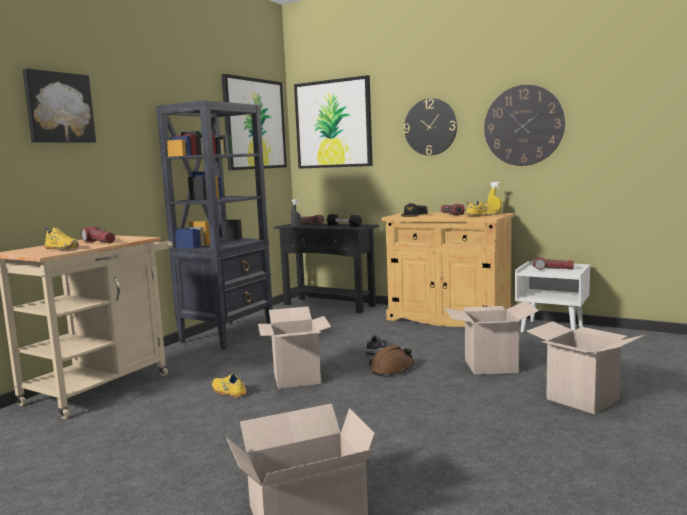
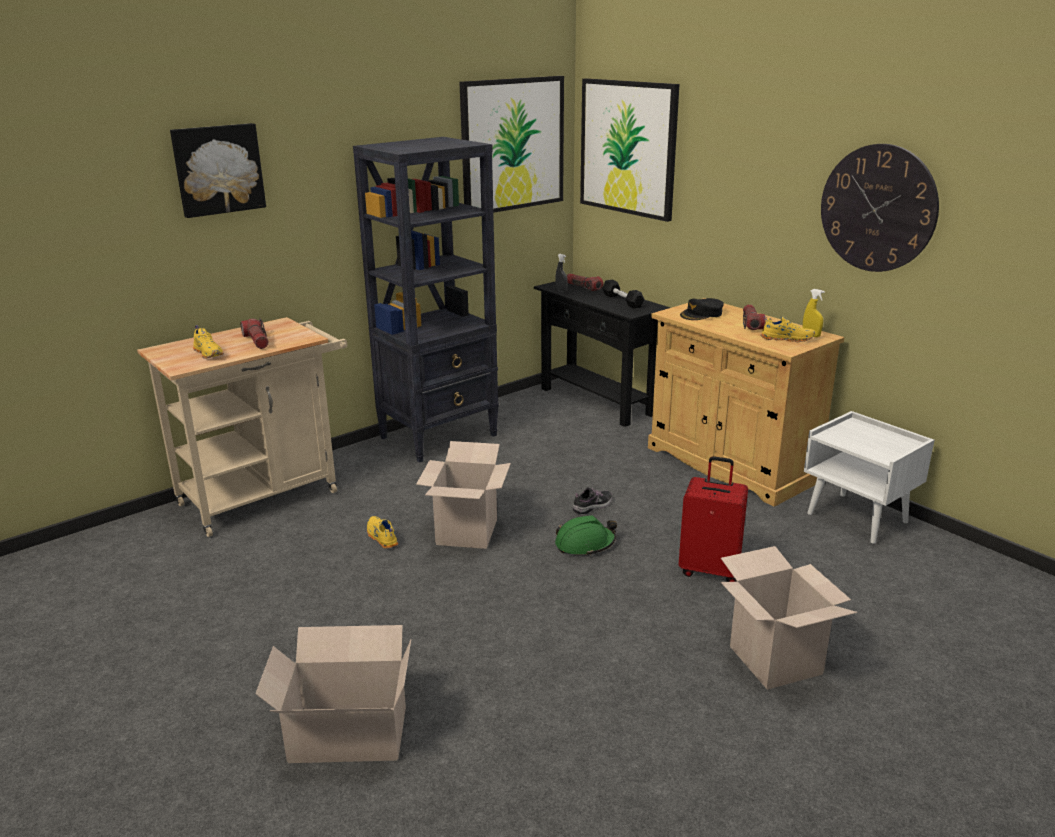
camera: 20 degrees right, 15 degrees up
brown hard hat [368,345,414,376] -> green hard hat [555,515,617,556]
wall clock [404,98,457,155] -> none
cardboard box [445,300,539,375] -> red suitcase [679,456,748,582]
flashlight [533,257,574,270] -> none

